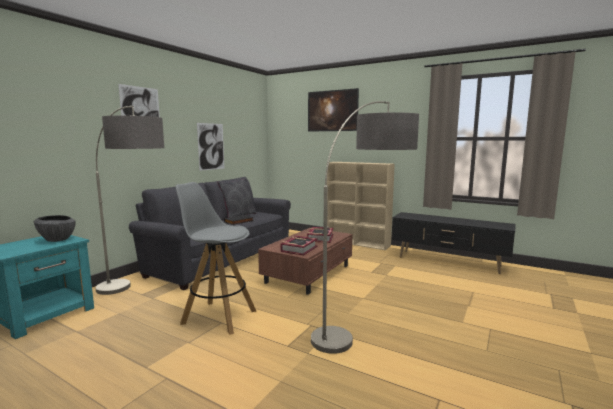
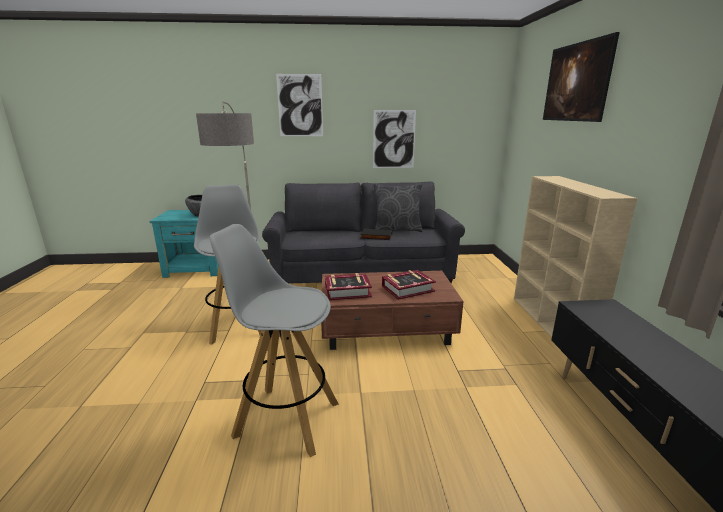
camera: 55 degrees right, 10 degrees up
floor lamp [311,101,419,354] -> grey stool [209,224,339,457]

